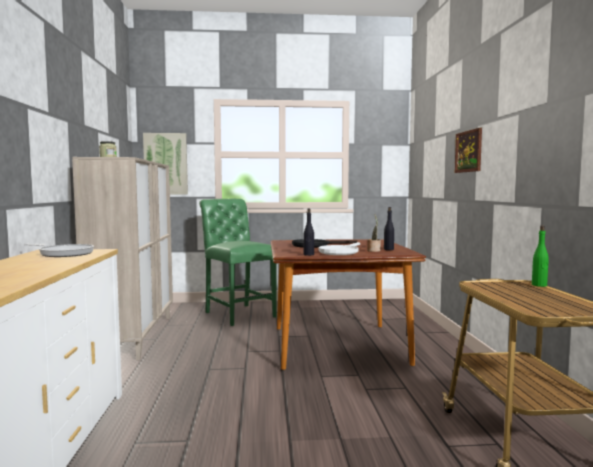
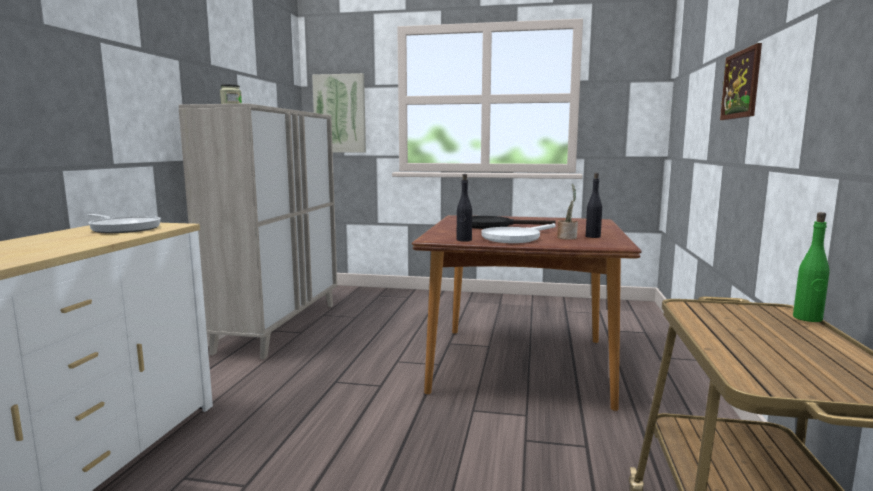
camera: 15 degrees right, 5 degrees up
green chair [199,199,277,326] -> none

